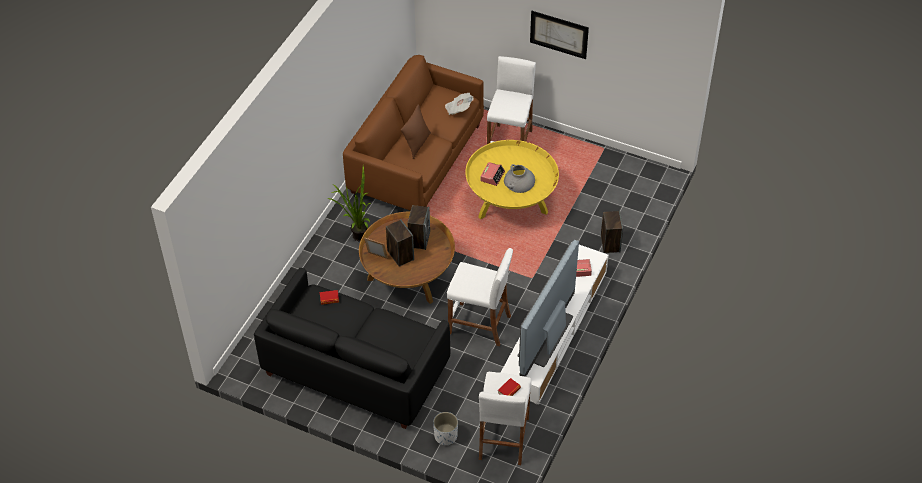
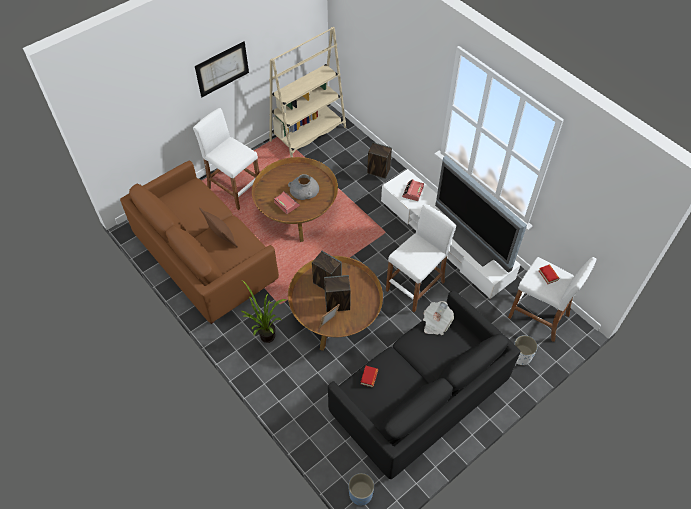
camera: 65 degrees left, 5 degrees up
newspaper [445,93,474,115] -> newspaper moved to [423,301,454,335]
yellow coffee table [465,140,559,220] -> brown coffee table [252,157,338,242]
none -> beige bookcase [269,27,346,157]
none -> blue planter [348,473,374,506]

